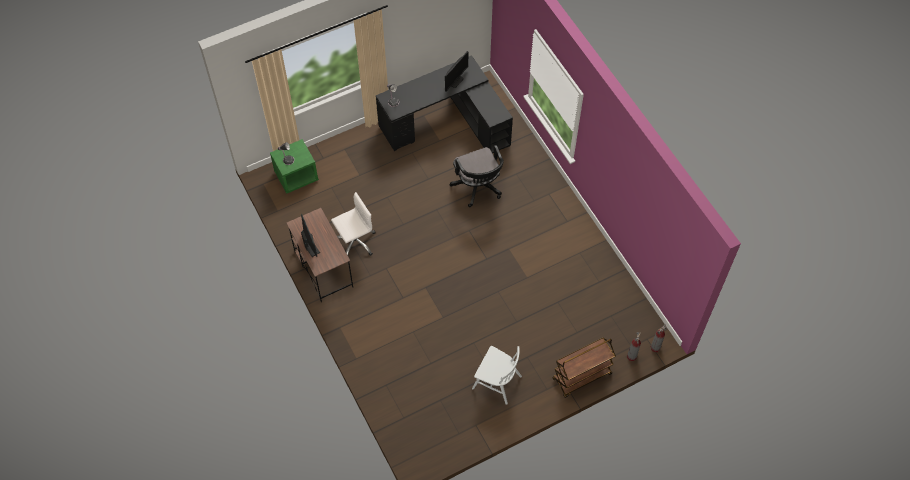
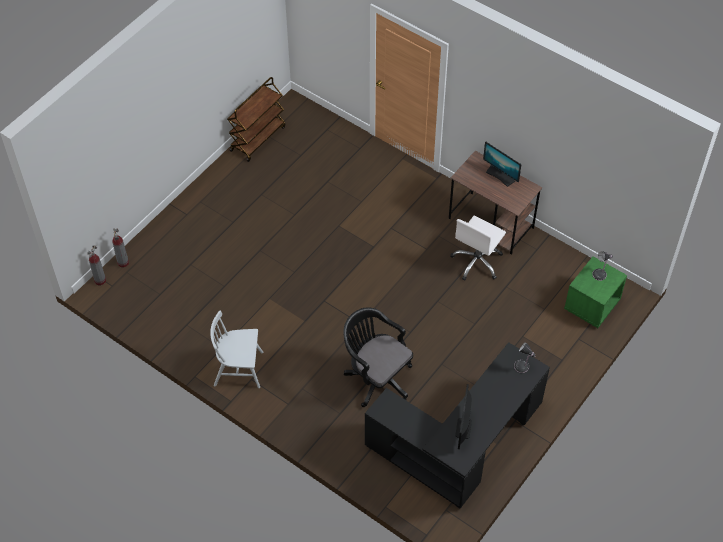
camera: 155 degrees right, 5 degrees down
white chair [472,346,522,405] -> white chair moved to [210,311,263,388]
brown cart [553,338,616,398] -> brown cart moved to [227,77,286,162]

